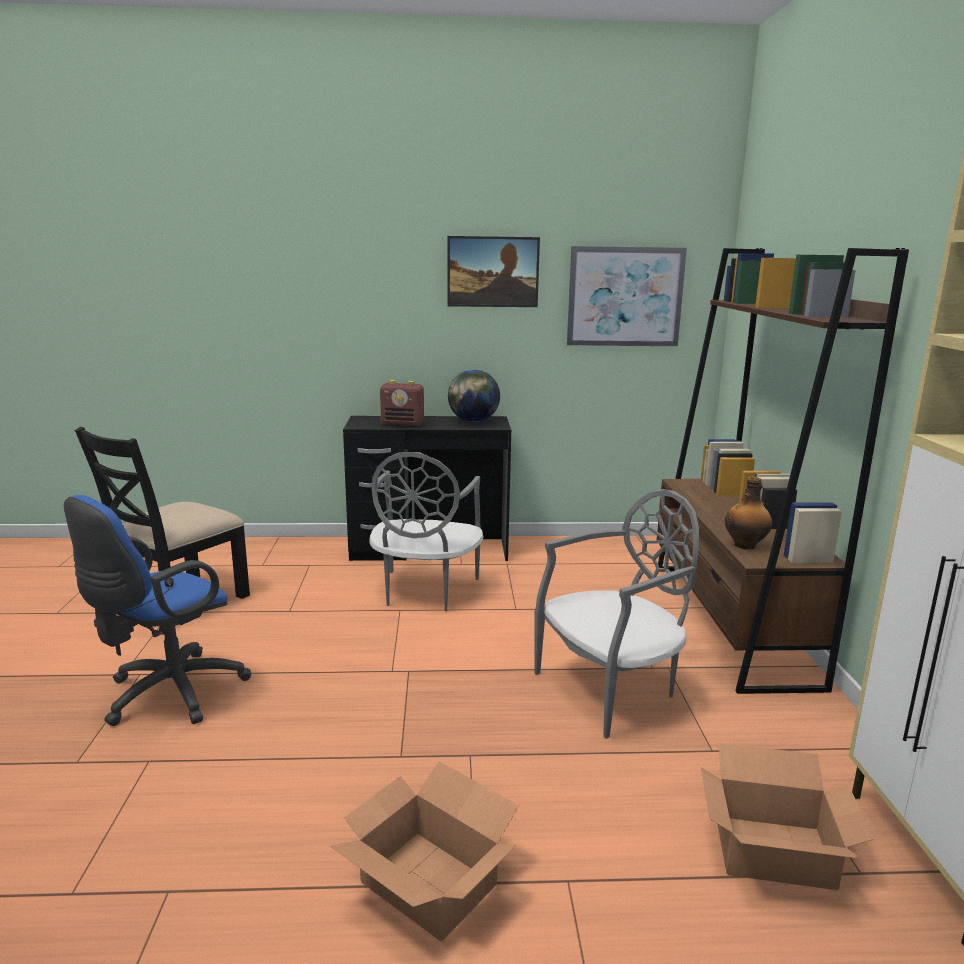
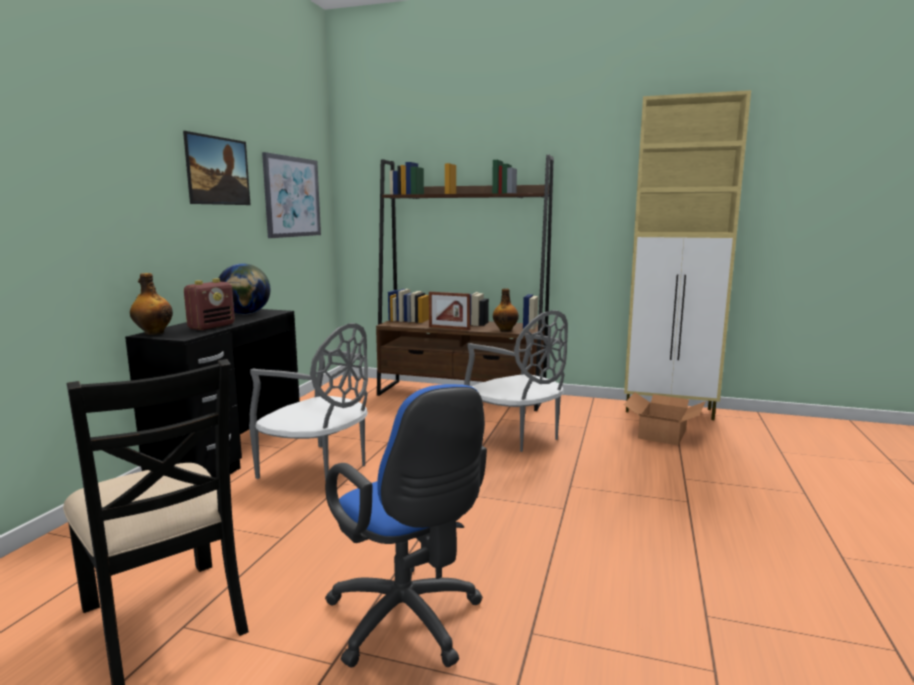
camera: 70 degrees left, 5 degrees down
cardboard box [330,761,519,941] -> none
grey chair [534,489,699,739] -> grey chair turned 150 degrees clockwise [464,310,568,452]
none -> bottle [130,273,173,335]
none -> picture frame [429,292,470,330]

